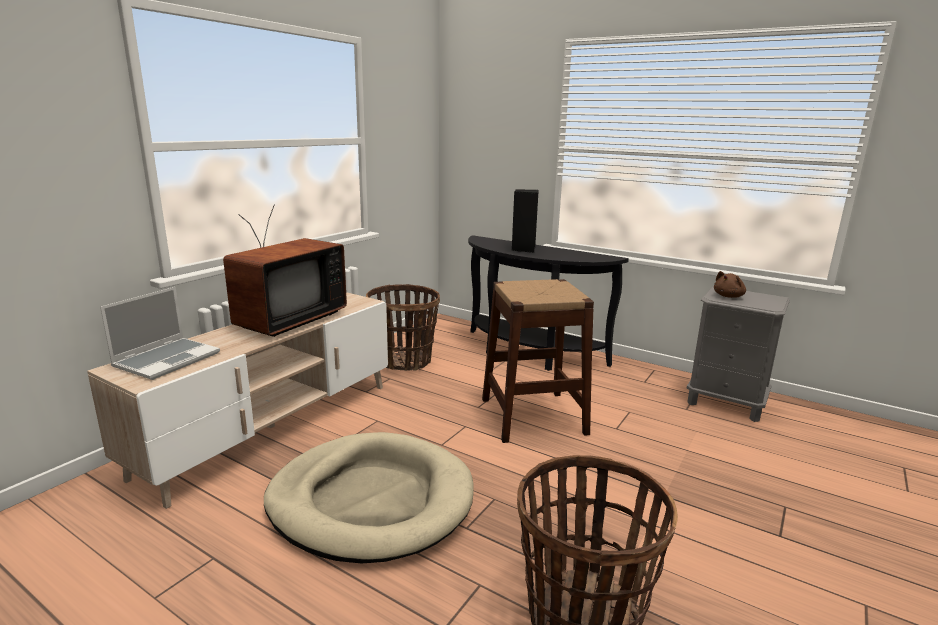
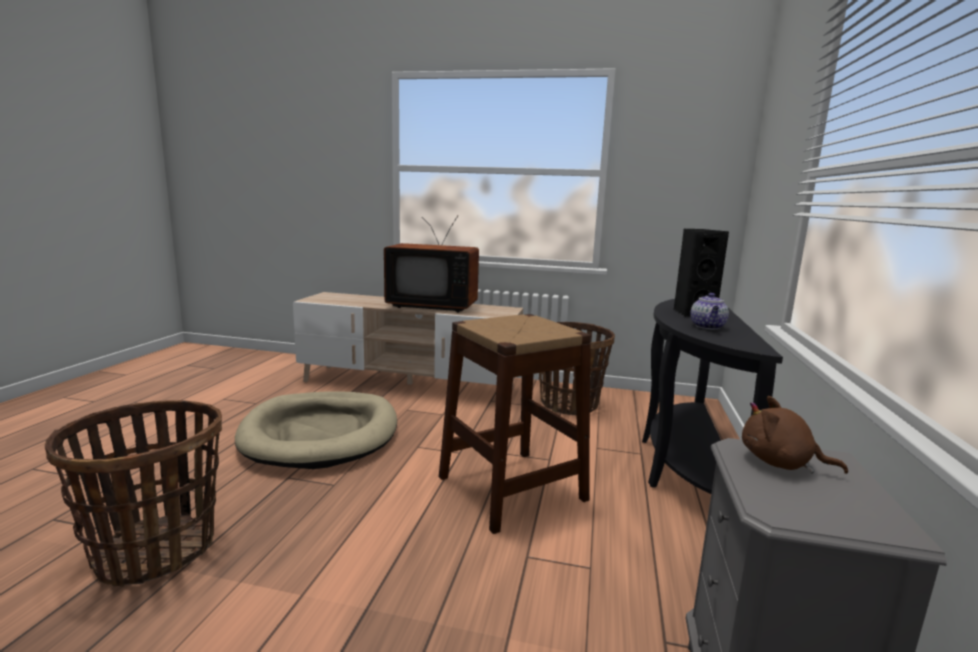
camera: 70 degrees right, 5 degrees down
laptop [100,287,220,380] -> none
none -> teapot [690,293,729,329]

